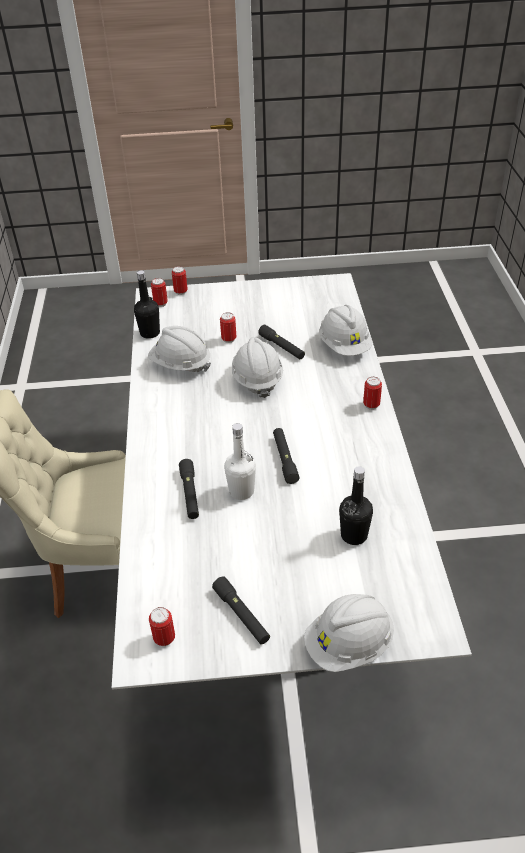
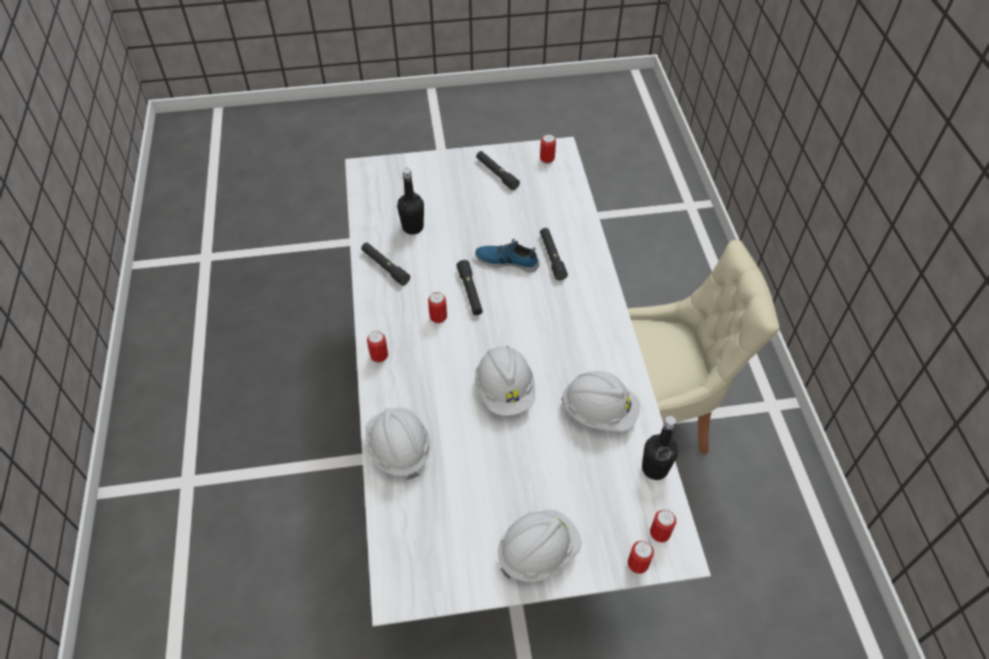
camera: 175 degrees right, 10 degrees up
can [220,312,236,343] -> can moved to [428,292,447,324]
white bottle [224,423,256,500] -> shoe [475,239,539,273]
black flashlight [258,325,305,359] -> black flashlight moved to [361,243,410,286]
white hard hat [304,594,394,672] -> white hard hat moved to [498,509,582,582]

